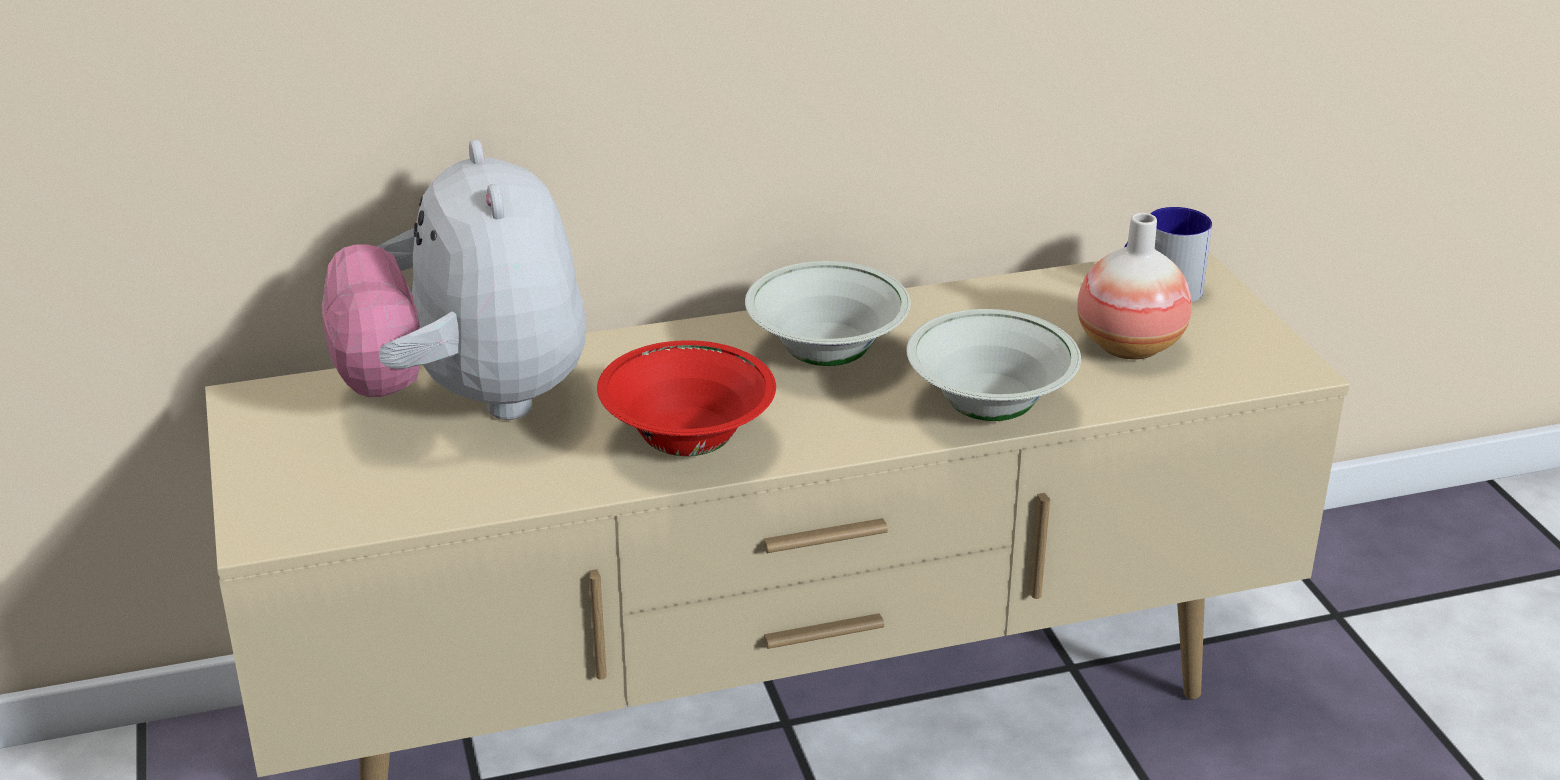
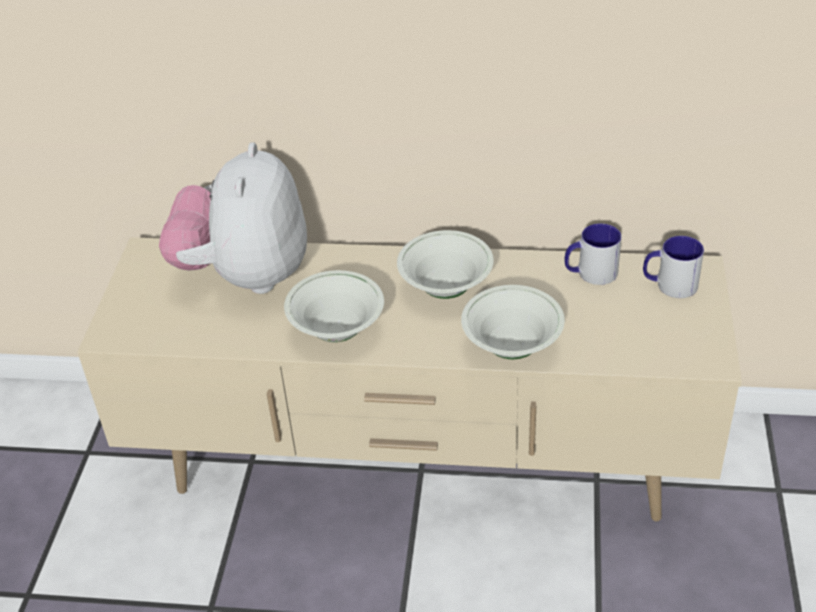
camera: 25 degrees right, 10 degrees up
red bowl [597,340,776,456] -> white bowl [284,270,384,342]
vase [1077,213,1192,359] -> none
none -> mug [564,224,622,285]

